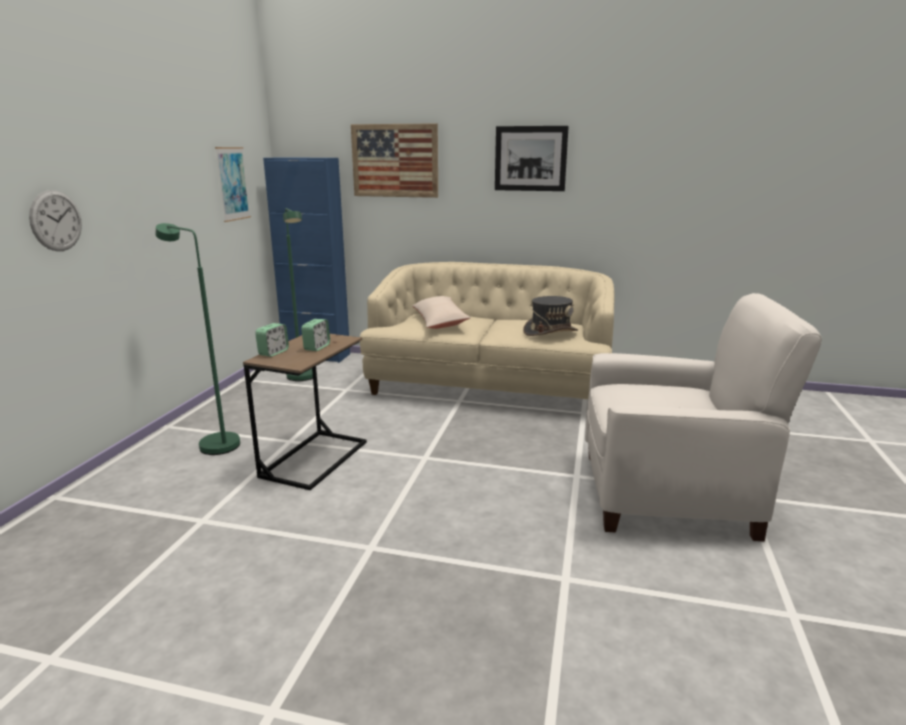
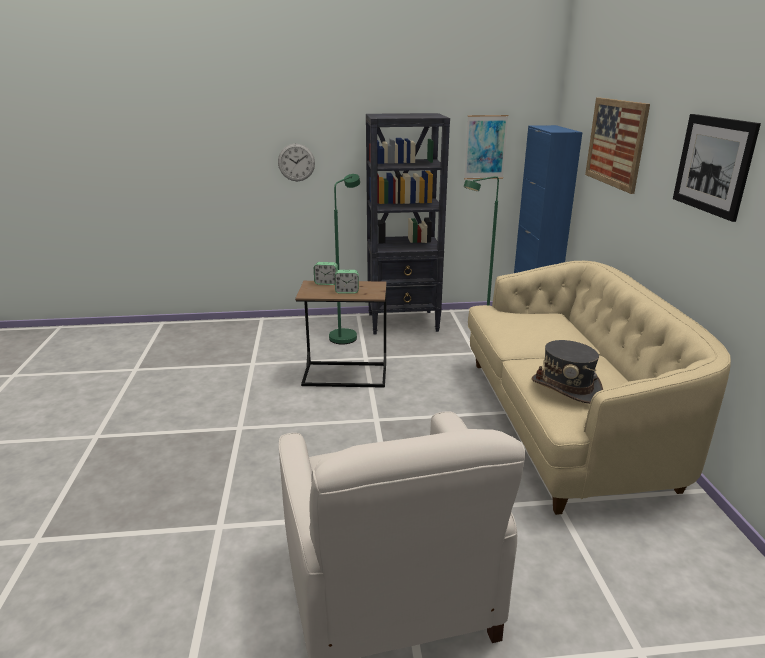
camera: 70 degrees right, 5 degrees up
beige pillow [412,296,471,329] -> none
none -> black bookcase [366,113,450,334]

